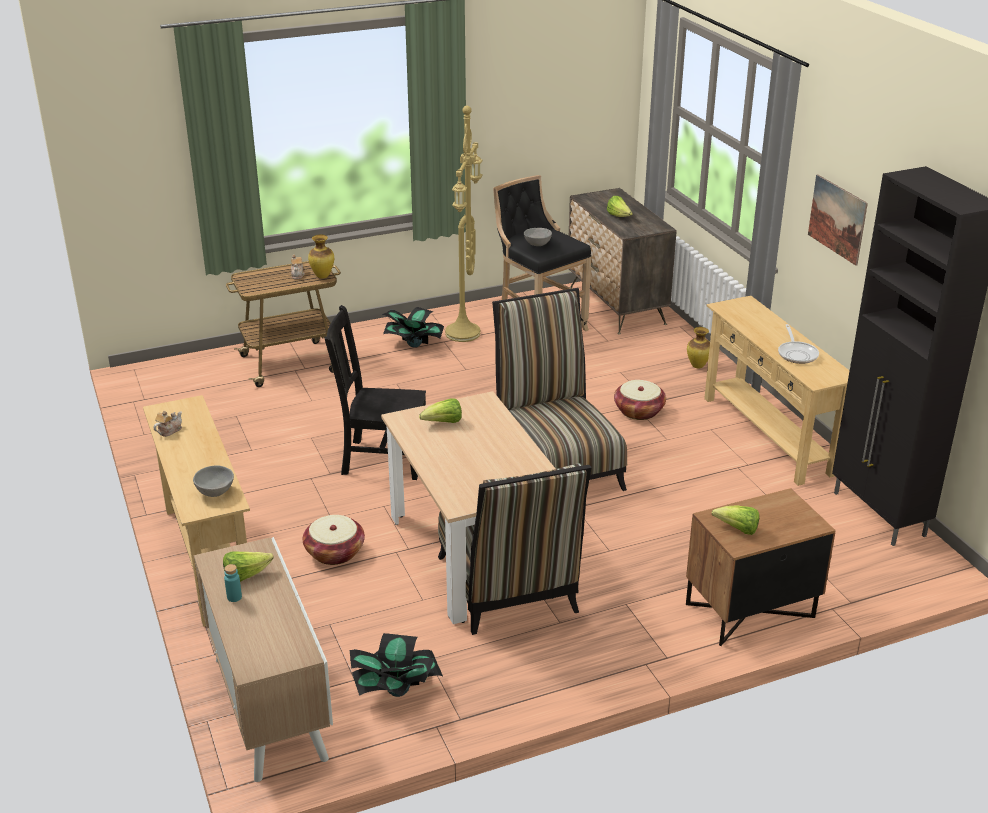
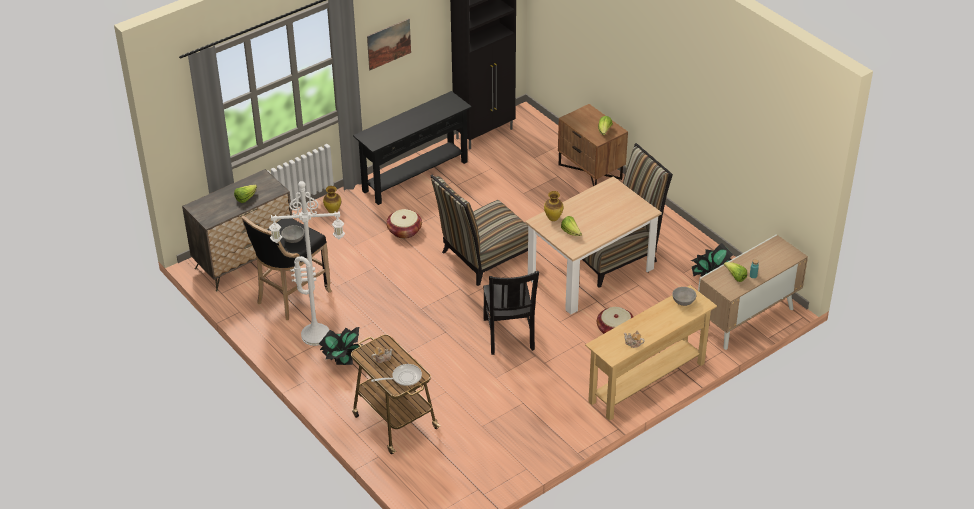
camera: 105 degrees left, 10 degrees up
vase [308,235,334,278] -> vase moved to [544,191,563,221]
yellow floor lamp [445,106,483,342] -> white floor lamp [269,181,345,346]
beige console table [704,296,850,486] -> black console table [353,91,472,205]
frying pan [778,324,819,364] -> frying pan moved to [371,364,422,386]

